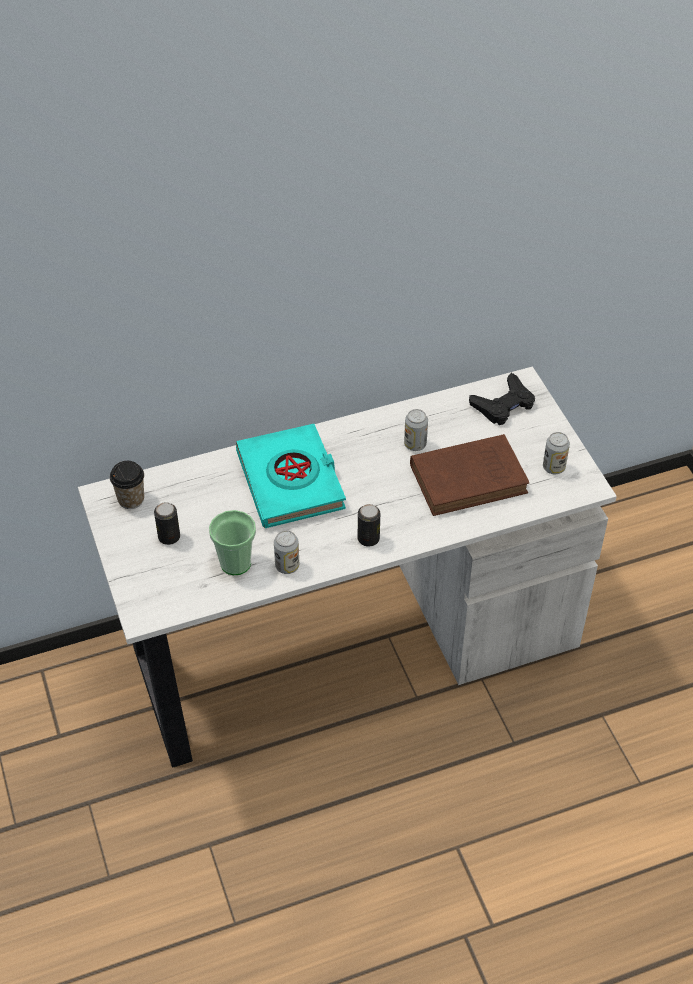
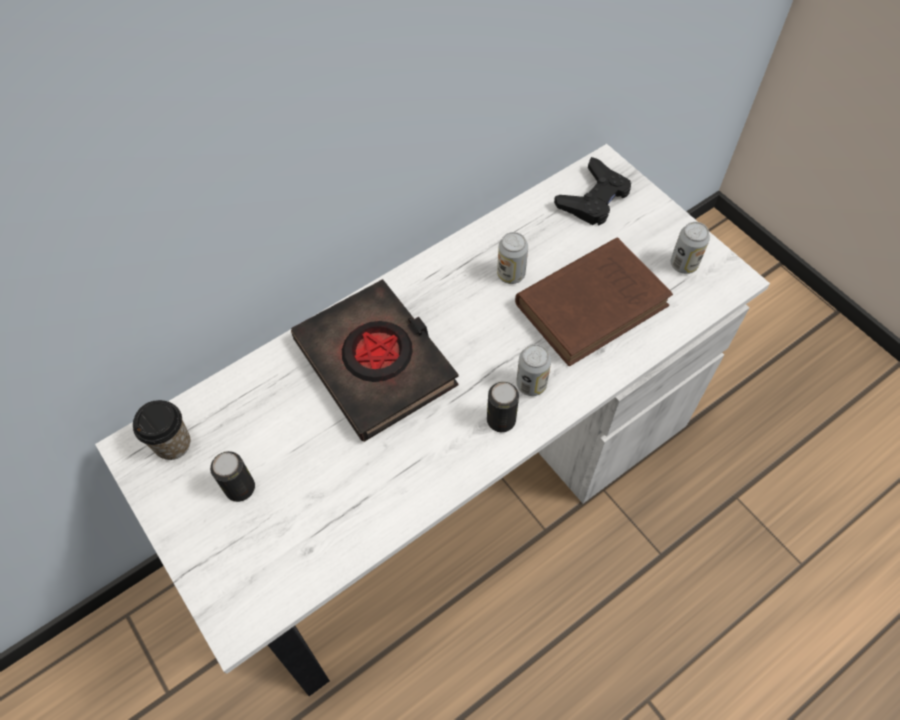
camera: 15 degrees left, 10 degrees up
cup [209,510,256,575] -> none
turquoise book [236,424,346,528] -> black book [291,279,459,442]
can [274,530,299,574] -> can moved to [516,344,551,396]

